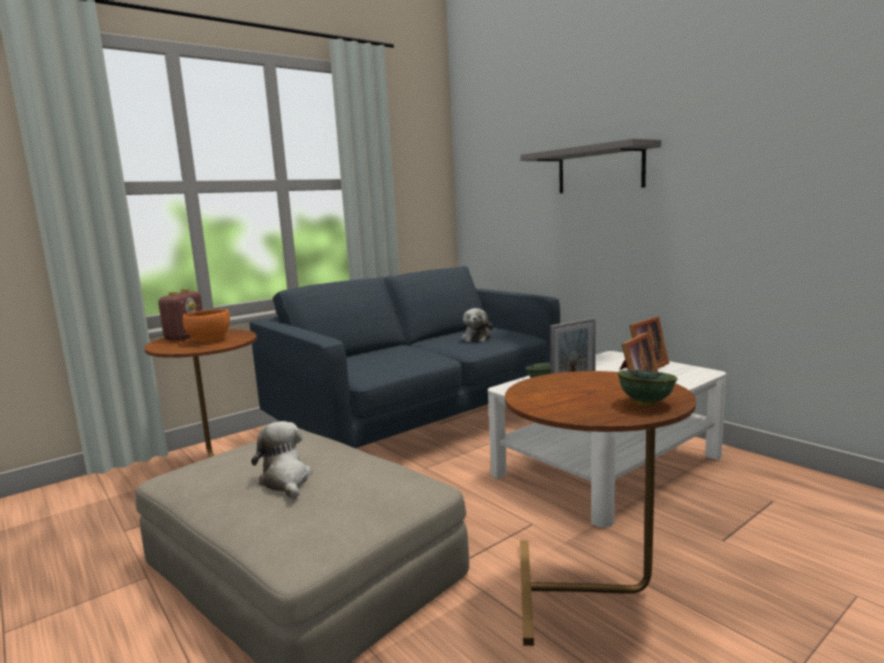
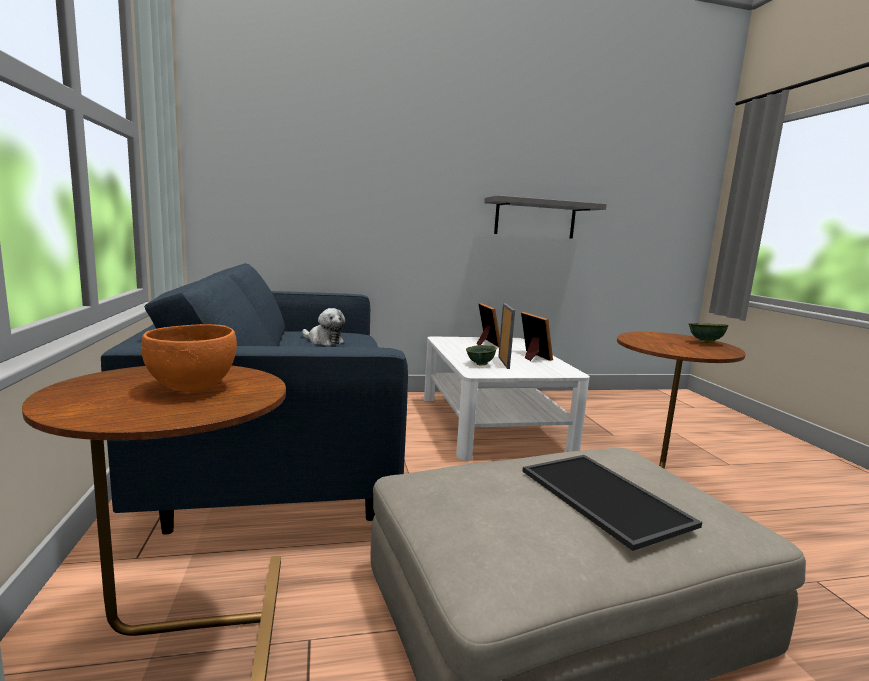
camera: 65 degrees left, 0 degrees up
radio [158,289,203,341] -> none
plush toy [251,421,312,499] -> tray [522,455,702,551]
grey shelf [520,138,661,193] -> grey shelf moved to [484,195,607,239]

